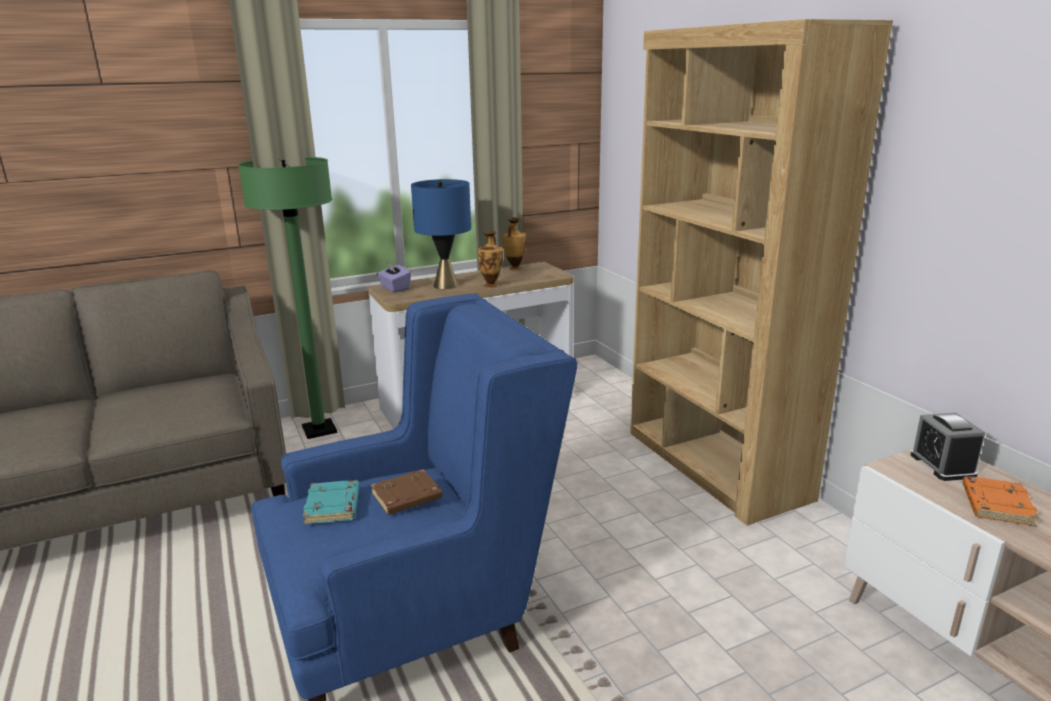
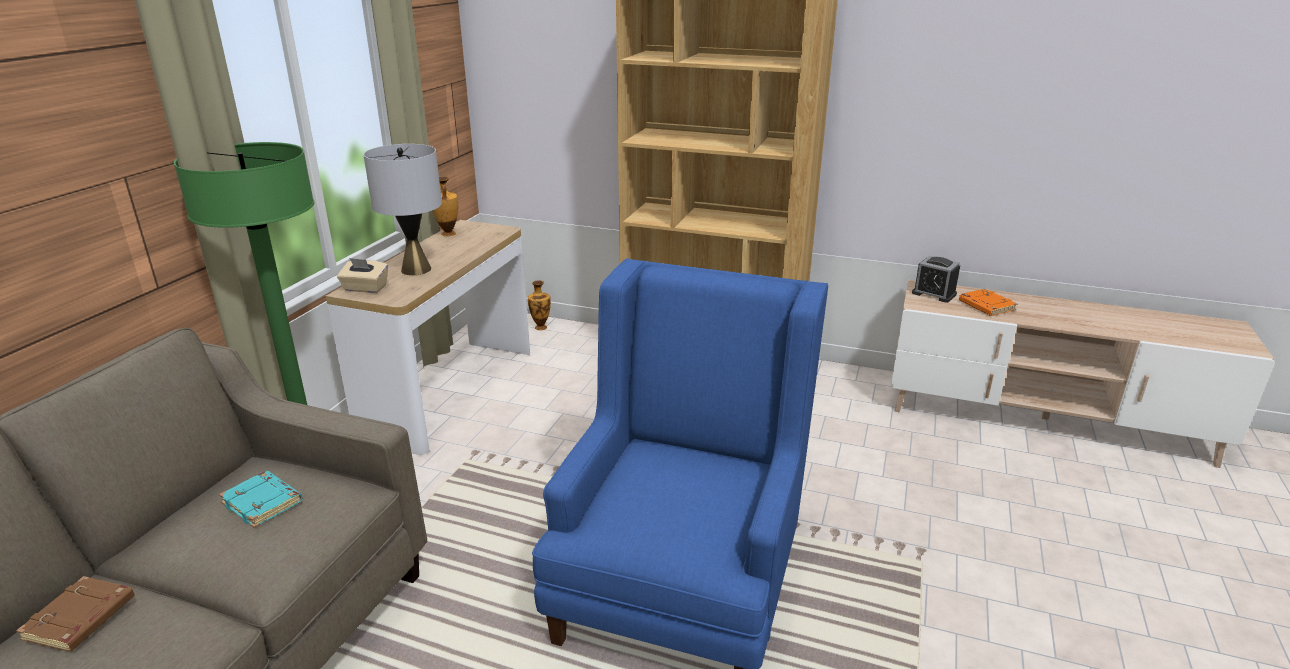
camera: 45 degrees left, 5 degrees up
turquoise book [303,480,359,525] -> turquoise book moved to [219,471,303,528]
brown book [371,469,442,515] -> brown book moved to [16,576,135,652]
purple tissue box [377,262,411,293] -> beige tissue box [337,258,388,293]
blue table lamp [411,179,471,289] -> grey table lamp [364,144,442,275]
vase [478,231,503,288] -> vase moved to [528,280,551,330]

